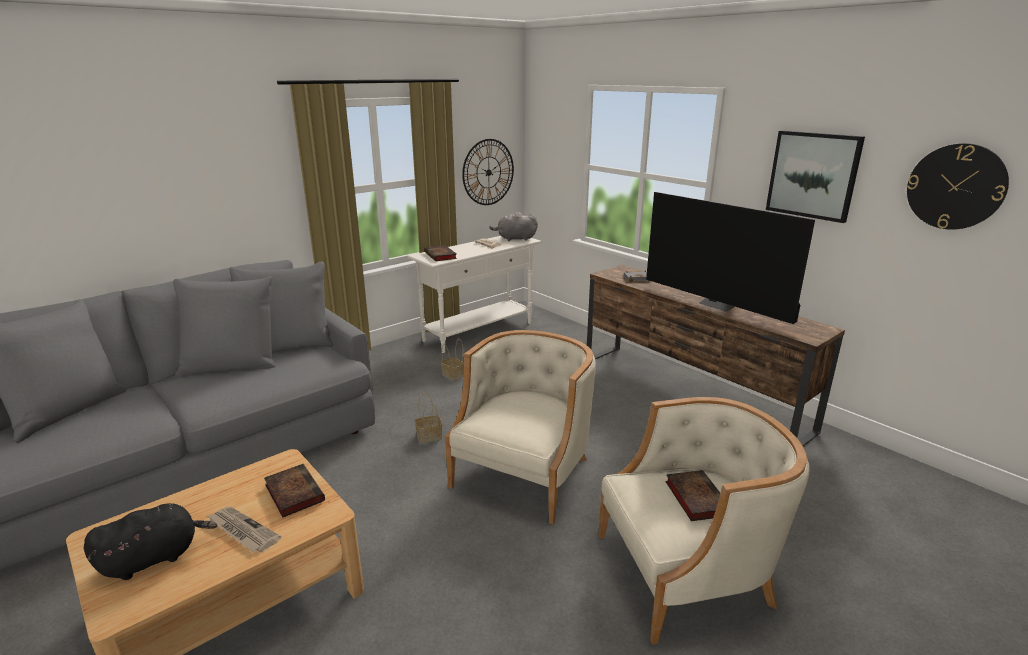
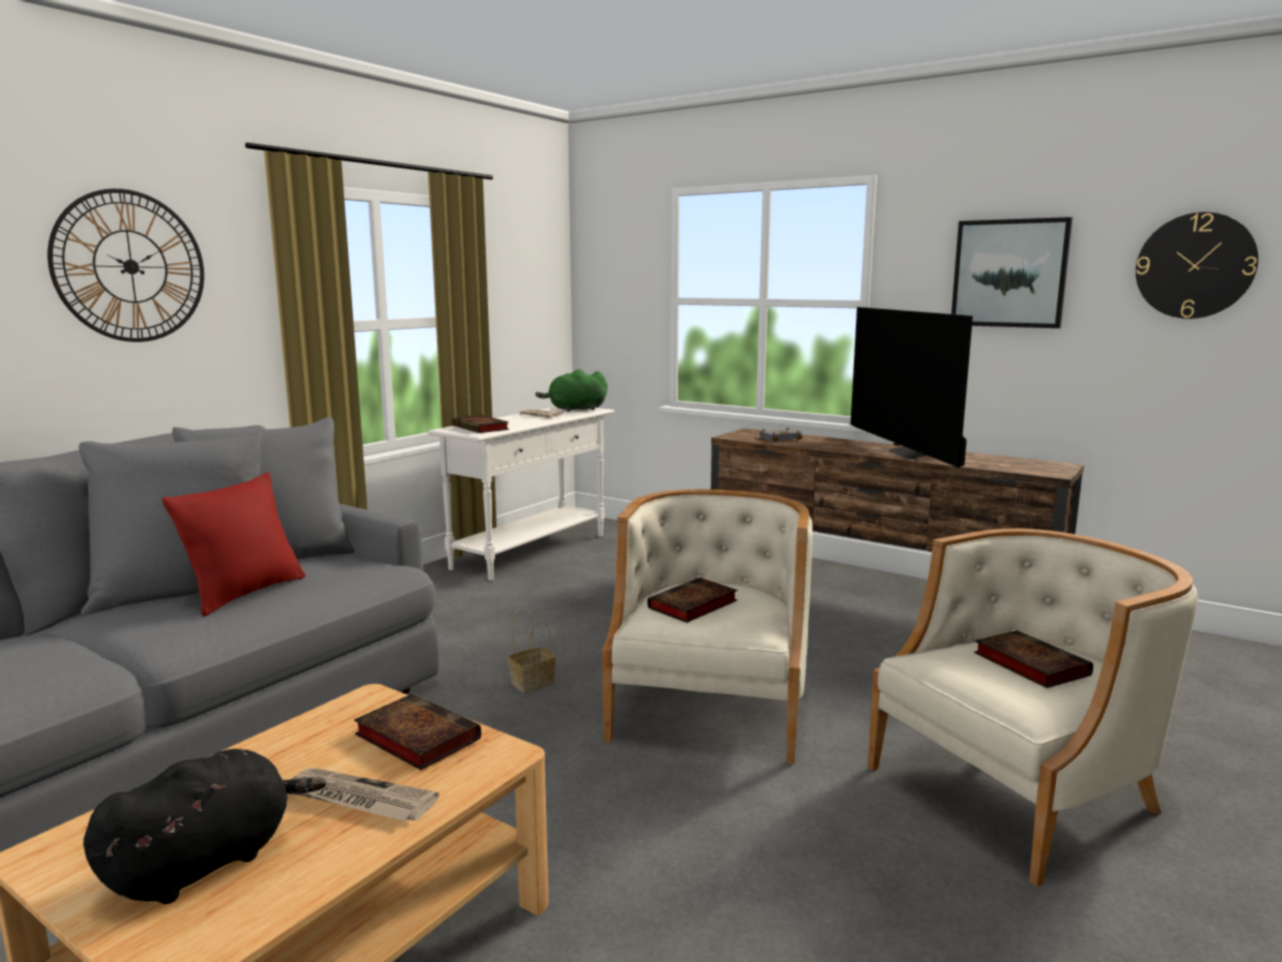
camera: 15 degrees left, 10 degrees down
basket [441,341,464,381] -> none
wall clock [462,139,514,205] -> wall clock moved to [48,189,204,342]
grey plush toy [489,212,538,241] -> green plush toy [535,369,607,412]
television [646,192,815,324] -> television turned 45 degrees clockwise [850,307,973,467]
none -> red pillow [162,472,305,617]
none -> book [647,578,737,623]

